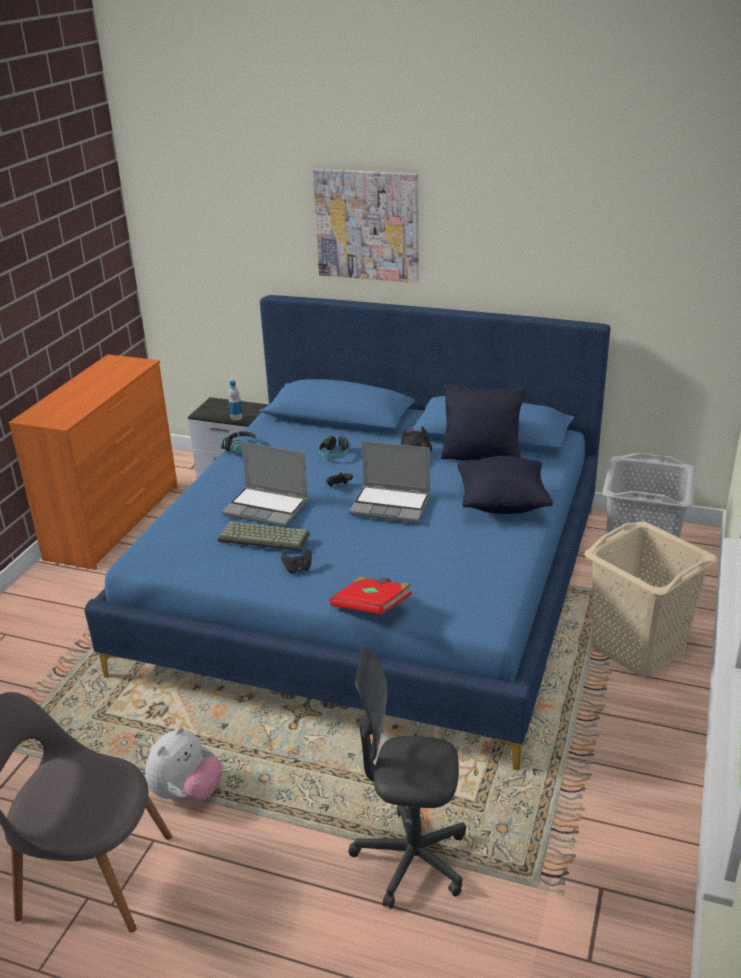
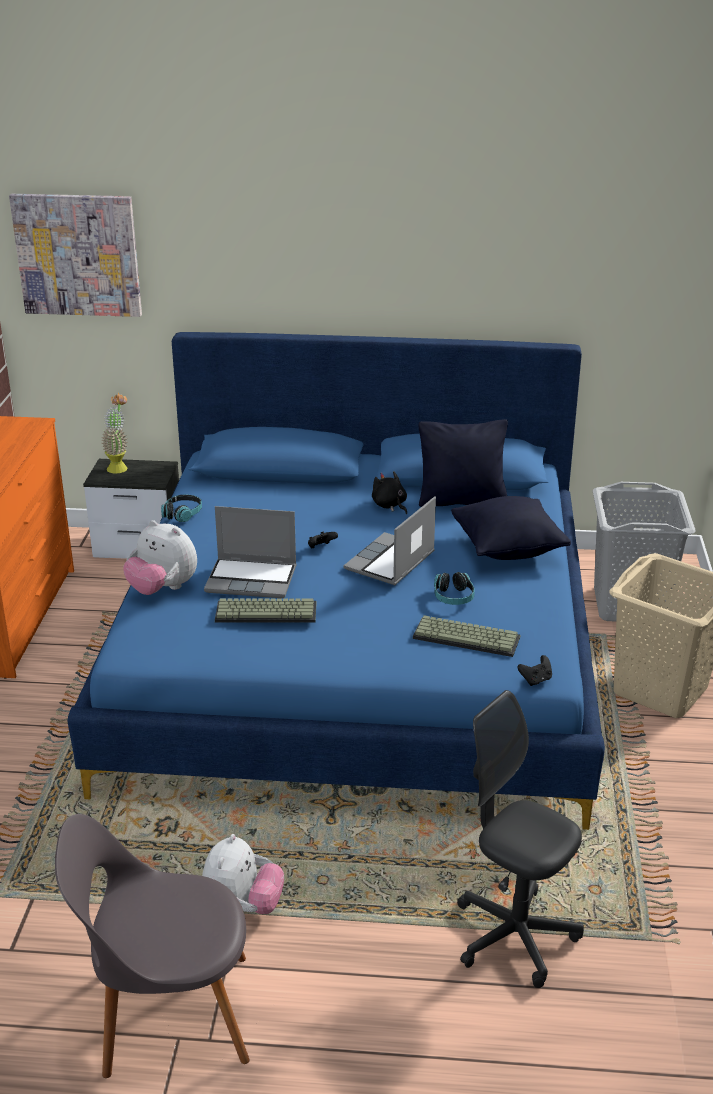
camera: 15 degrees left, 0 degrees up
bottle [228,381,243,421] -> none
black game controller [281,549,312,574] -> black game controller moved to [517,655,552,686]
picture [313,169,419,283] -> picture moved to [9,194,142,317]
headphones [319,436,350,459] -> headphones moved to [434,572,475,605]
red book [329,577,412,615] -> none
laptop [349,441,430,523] -> laptop turned 120 degrees clockwise [344,496,436,585]
grey office chair [349,647,466,909] -> grey office chair turned 45 degrees clockwise [457,690,584,988]
none -> potted plant [101,393,128,474]
none -> plush toy [123,520,197,595]
none -> keyboard [413,615,520,657]

